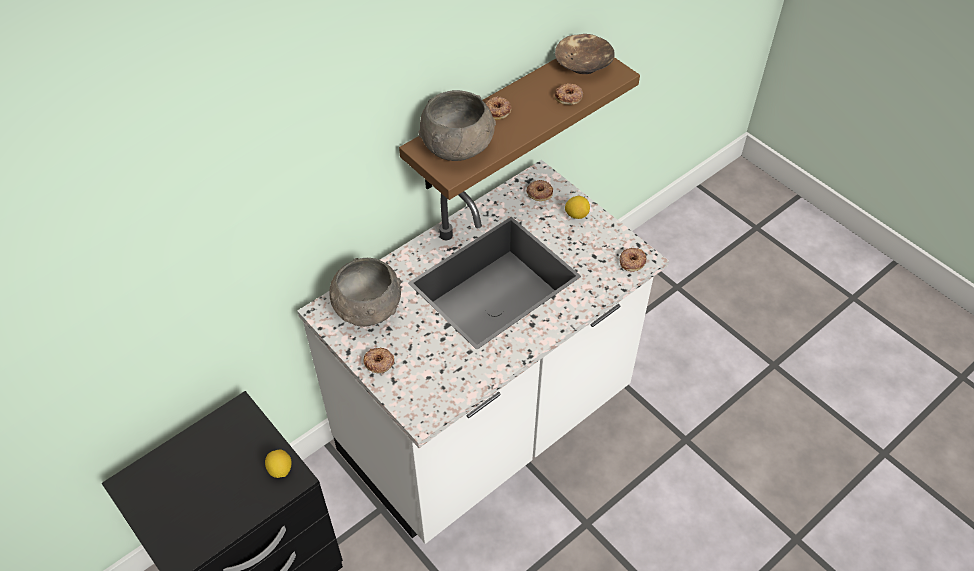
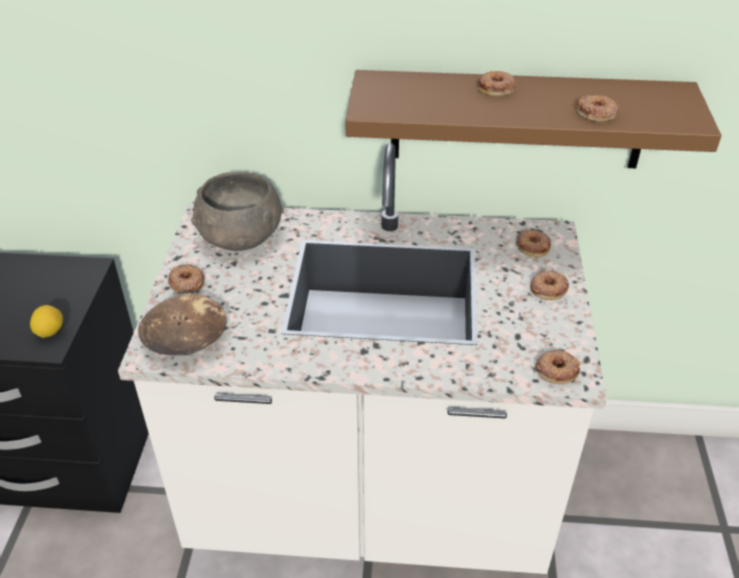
camera: 45 degrees right, 10 degrees down
grey bowl [418,90,496,161] -> none
brown bowl [555,34,615,74] -> brown bowl moved to [138,294,227,356]
lemon [565,196,590,219] -> donut [530,271,569,300]

